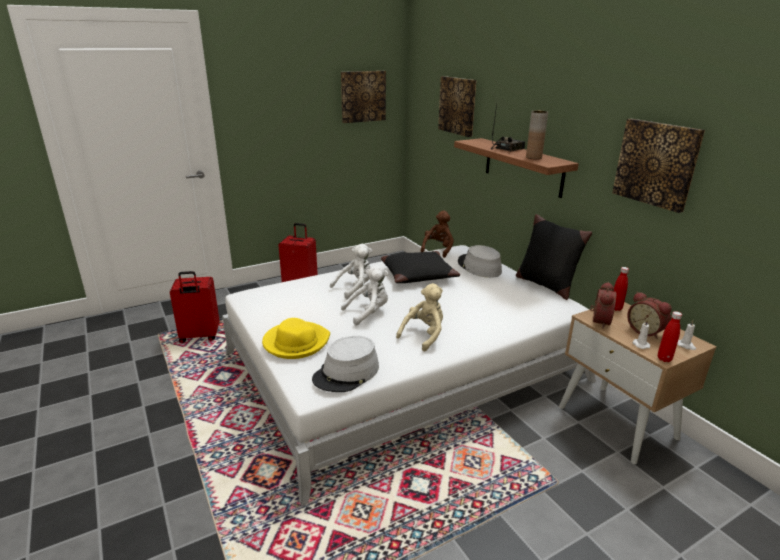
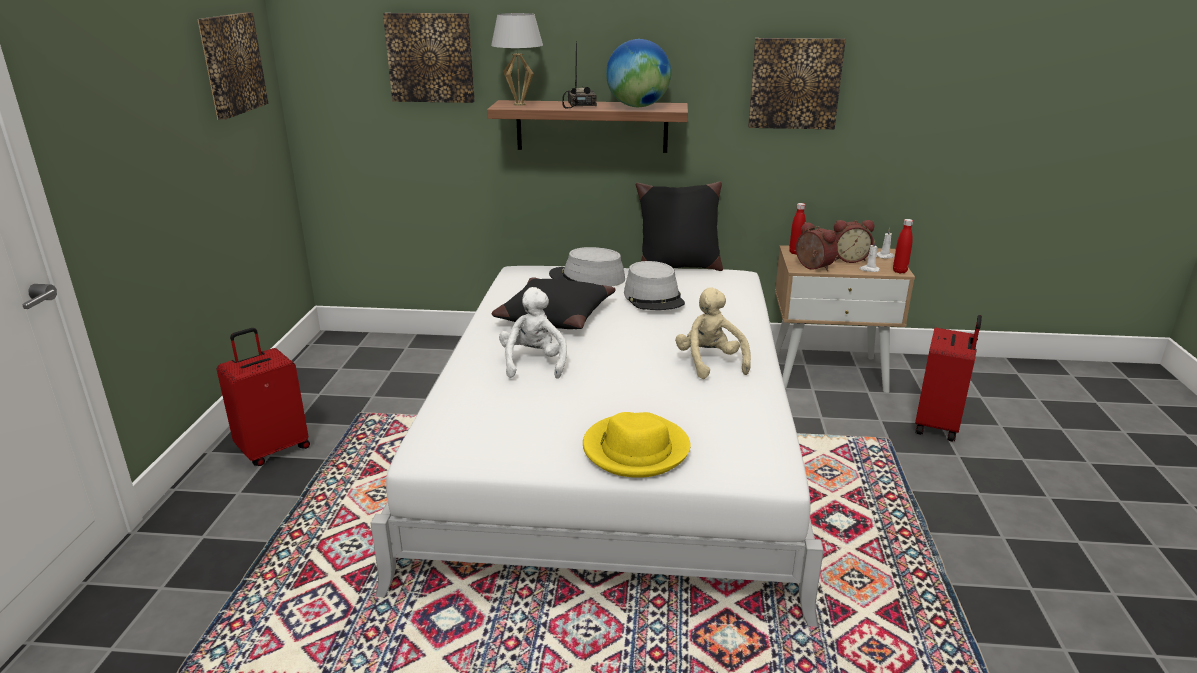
camera: 55 degrees left, 0 degrees up
red suitcase [170,271,220,343] -> red suitcase moved to [915,315,982,442]
grey hat [312,336,379,392] -> grey hat moved to [624,261,685,310]
white plush toy [341,265,388,325] -> none
brown plush toy [421,210,454,258] -> none
brown vase [526,111,548,159] -> globe [606,39,671,107]
none -> white table lamp [491,13,543,106]

